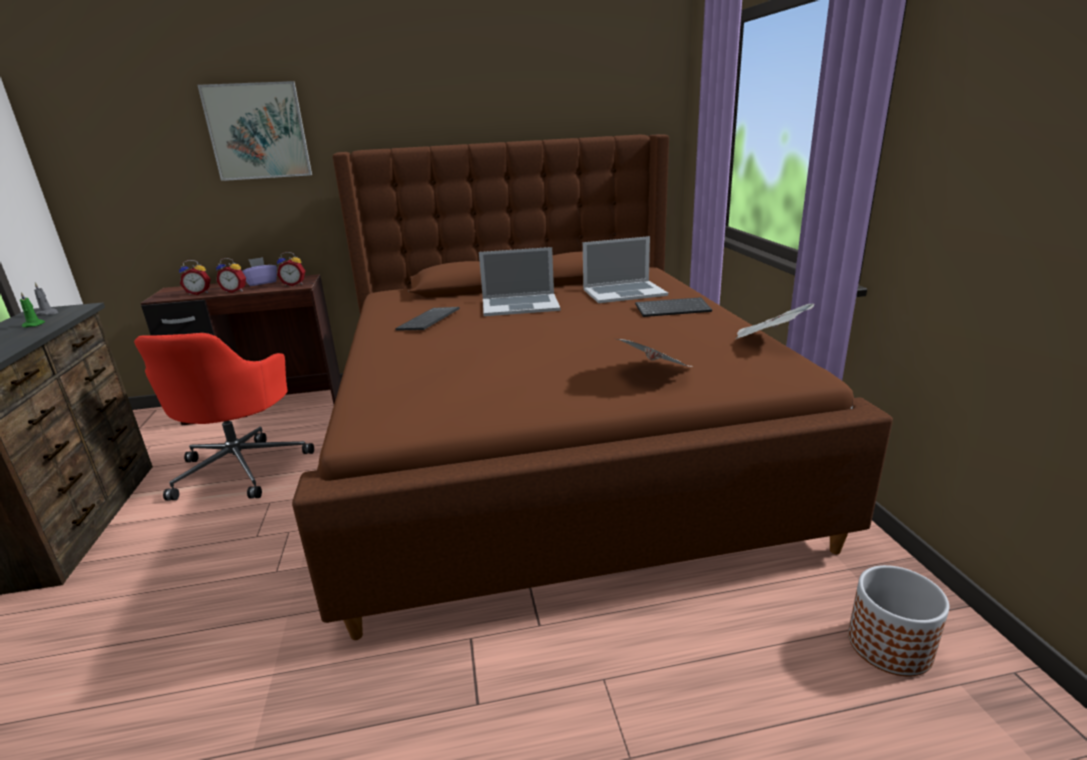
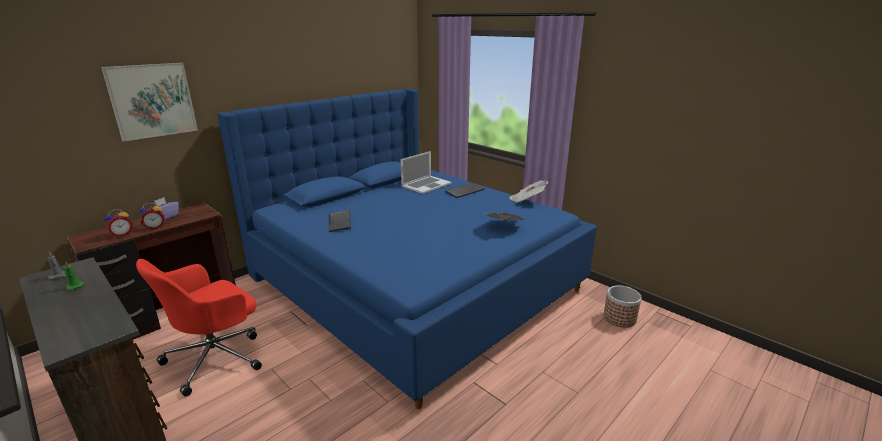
camera: 35 degrees left, 0 degrees up
red office chair [134,333,314,501] -> red office chair turned 75 degrees clockwise [136,259,262,397]
alarm clock [277,252,305,286] -> none
brown bed [292,134,893,640] -> blue bed [218,89,597,409]
laptop [479,247,560,316] -> none

